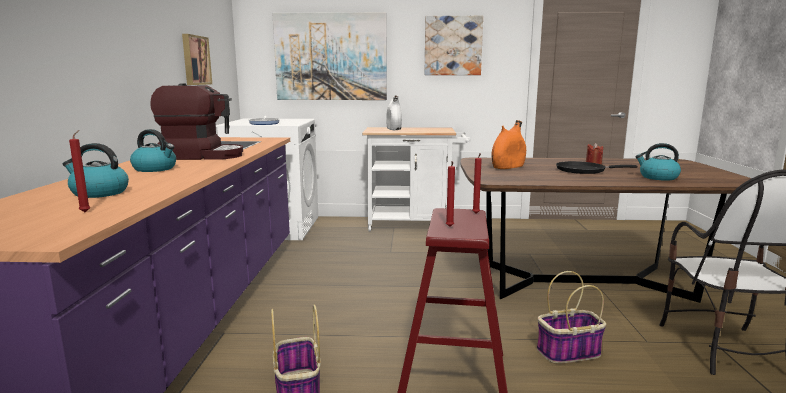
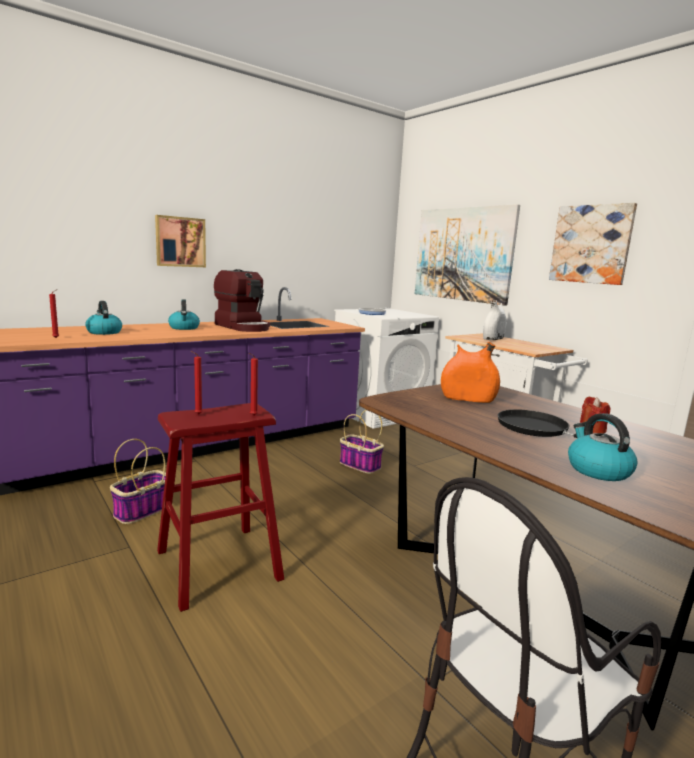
camera: 50 degrees right, 0 degrees up
picture [182,34,212,85] -> picture moved to [155,215,206,267]
basket [537,271,606,364] -> basket moved to [340,410,384,474]

